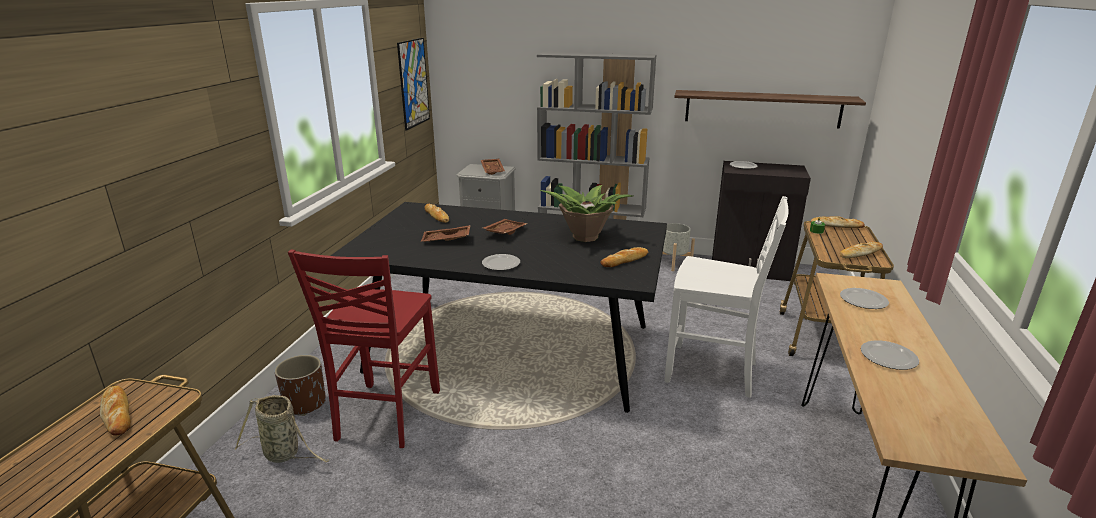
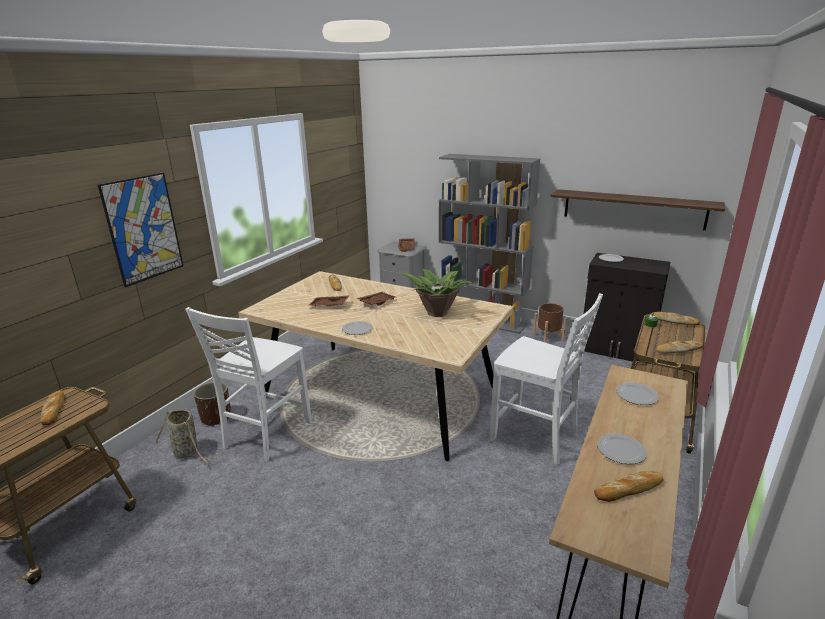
camera: 15 degrees right, 0 degrees up
red chair [288,249,440,448] -> white chair [185,307,312,462]
black dining table [331,202,667,413] -> beige dining table [238,271,514,461]
picture [397,38,430,130] -> picture moved to [98,173,183,287]
bread [601,247,648,267] -> bread moved to [594,470,664,502]
grey planter [662,223,695,271] -> brown planter [533,303,567,343]

